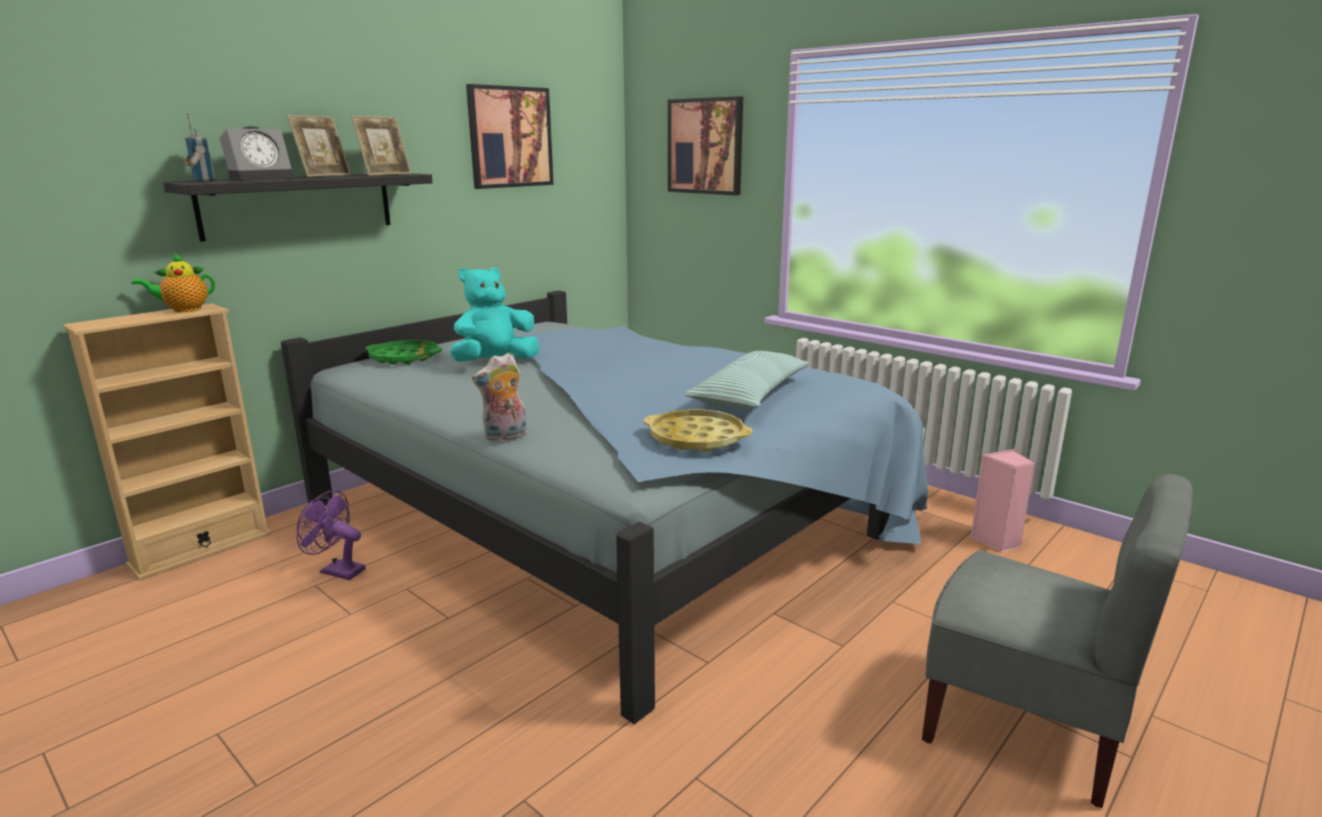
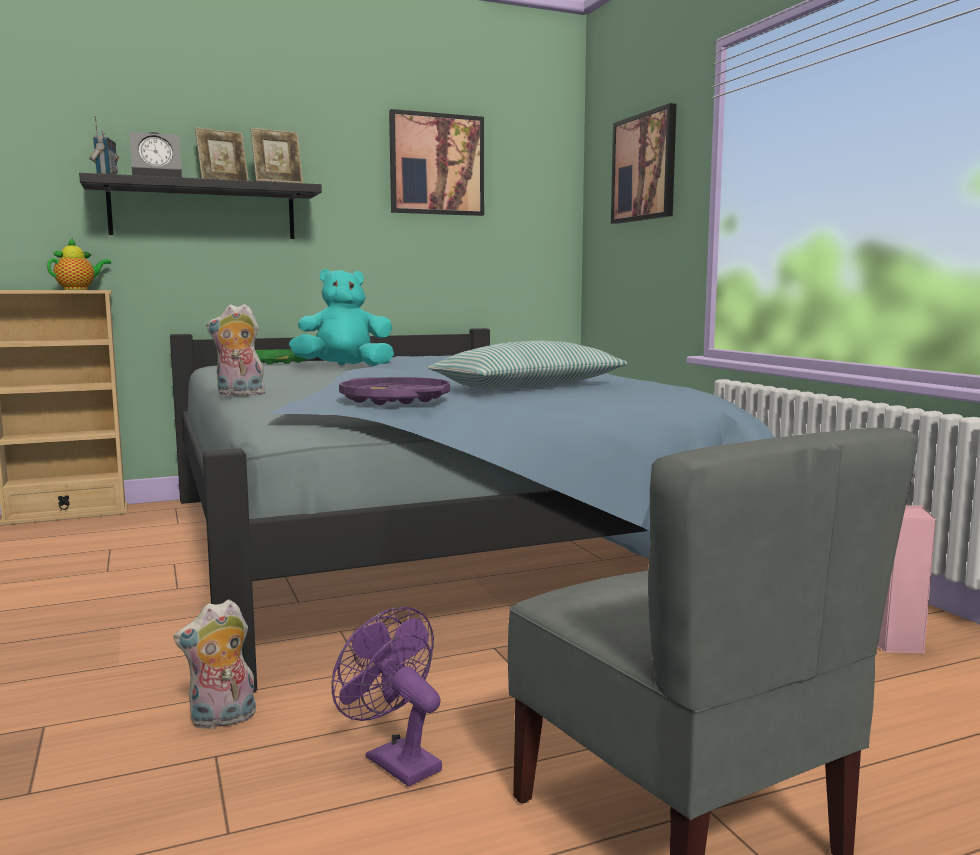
camera: 25 degrees right, 10 degrees down
teapot [132,253,215,312] -> teapot turned 135 degrees clockwise [47,238,111,290]
purple fan [297,490,365,580] -> purple fan moved to [331,607,442,787]
yellow tray [644,409,753,452] -> purple tray [339,377,450,405]
none -> plush toy [173,599,256,729]

